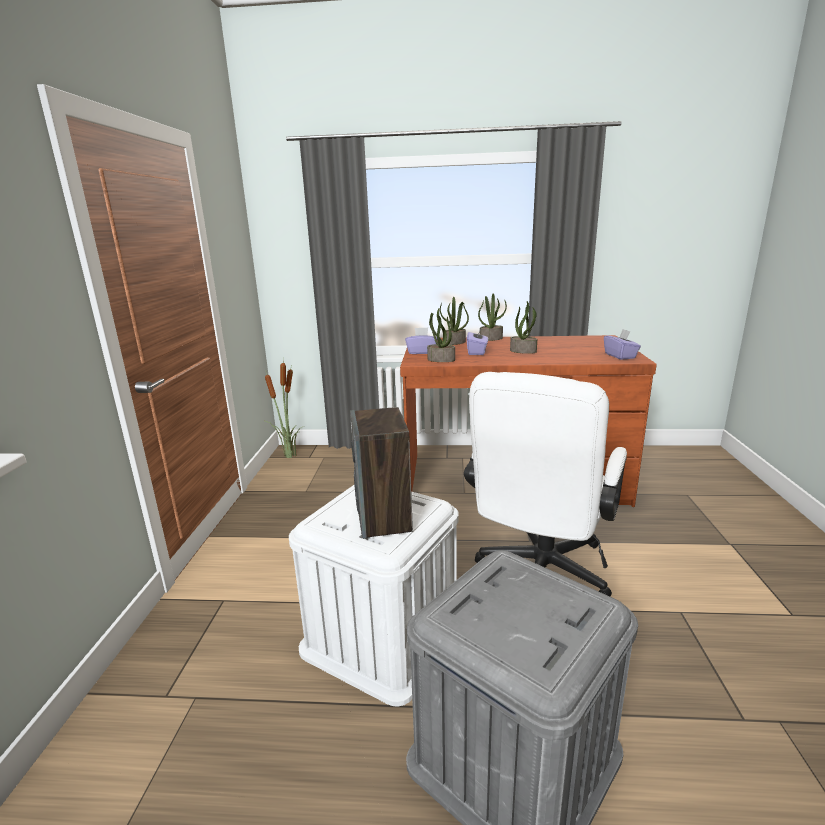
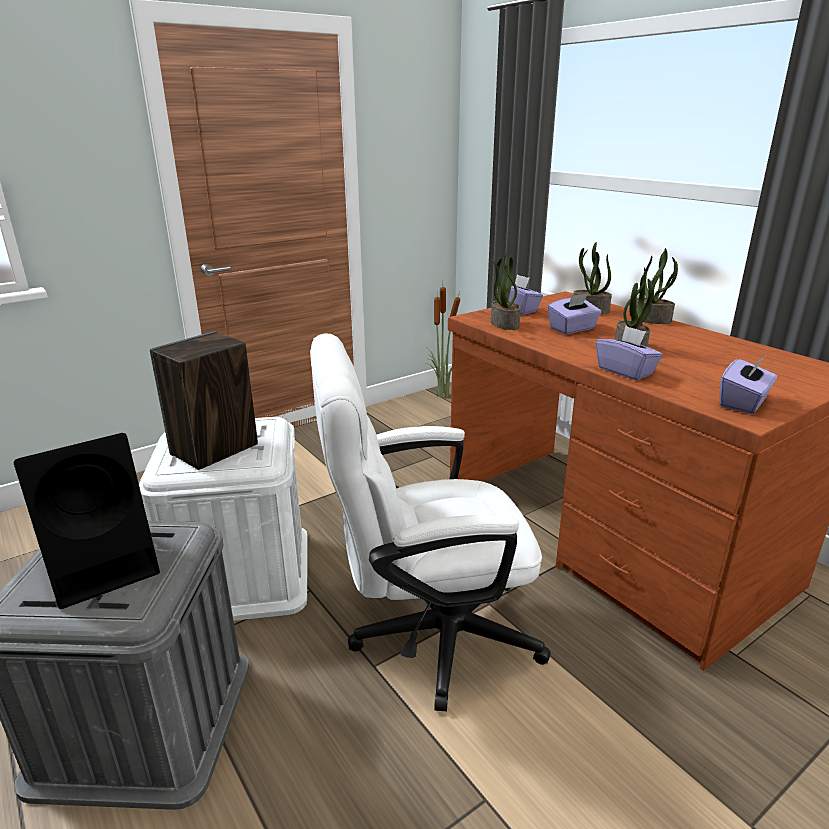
camera: 50 degrees right, 5 degrees up
none -> black speaker [14,433,160,609]
none -> purple tissue box [596,326,663,380]

